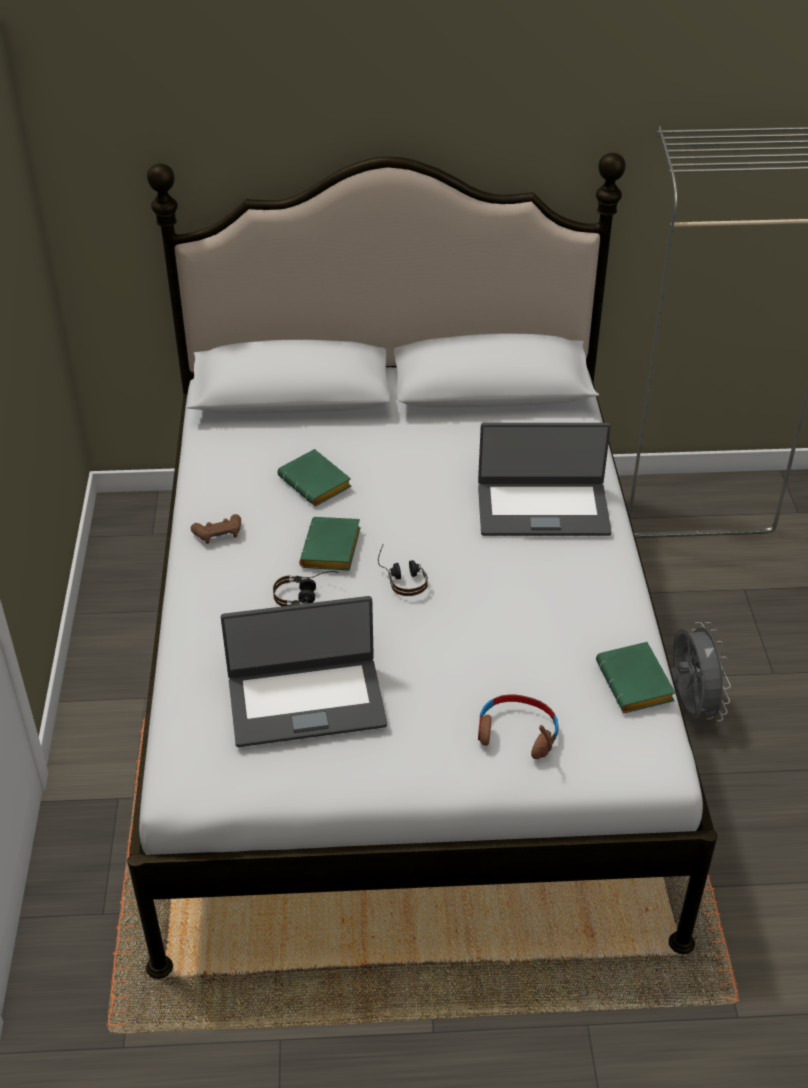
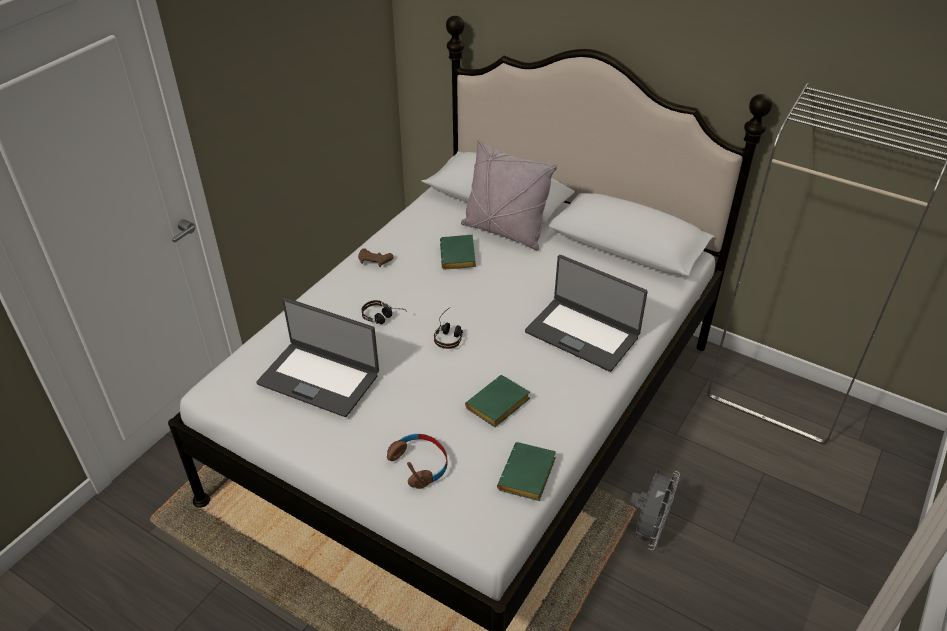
camera: 35 degrees right, 0 degrees up
green book [299,517,361,571] -> green book moved to [465,375,530,427]
none -> purple pillow [461,139,557,250]

